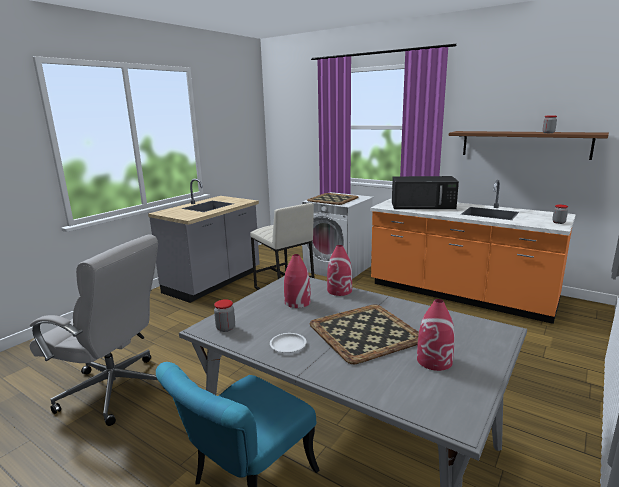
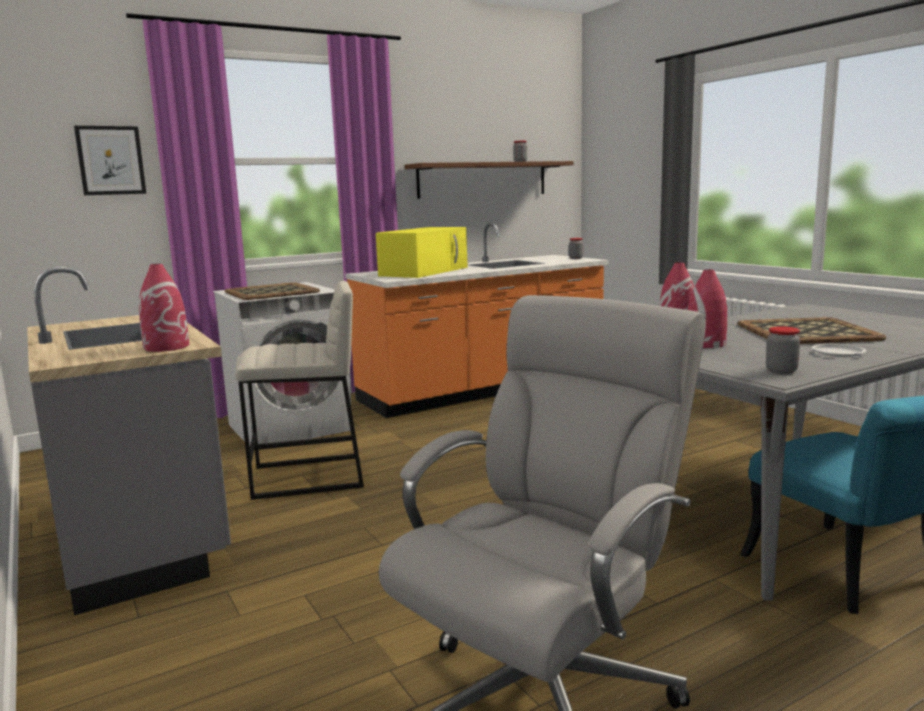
camera: 65 degrees left, 5 degrees down
black microwave [392,176,459,209] -> yellow microwave [376,227,468,278]
red vase [417,299,455,371] -> red vase moved to [139,264,189,352]
none -> picture [74,126,146,195]

